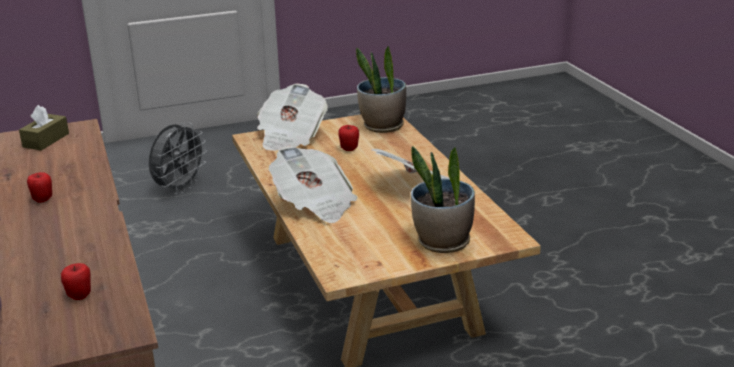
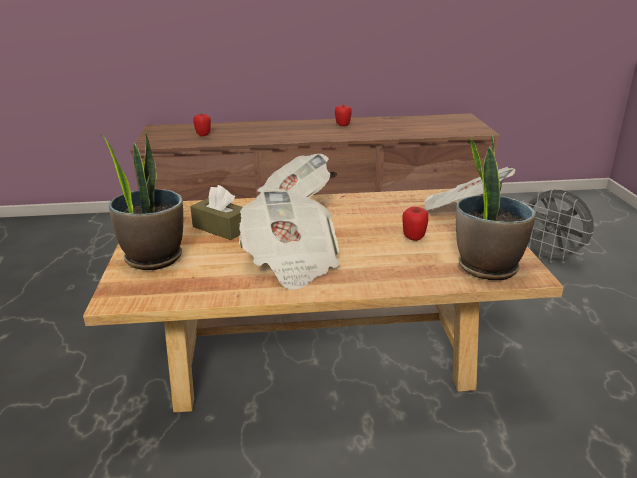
camera: 105 degrees right, 0 degrees up
brown tissue box [19,105,69,151] -> brown tissue box moved to [190,185,242,240]

